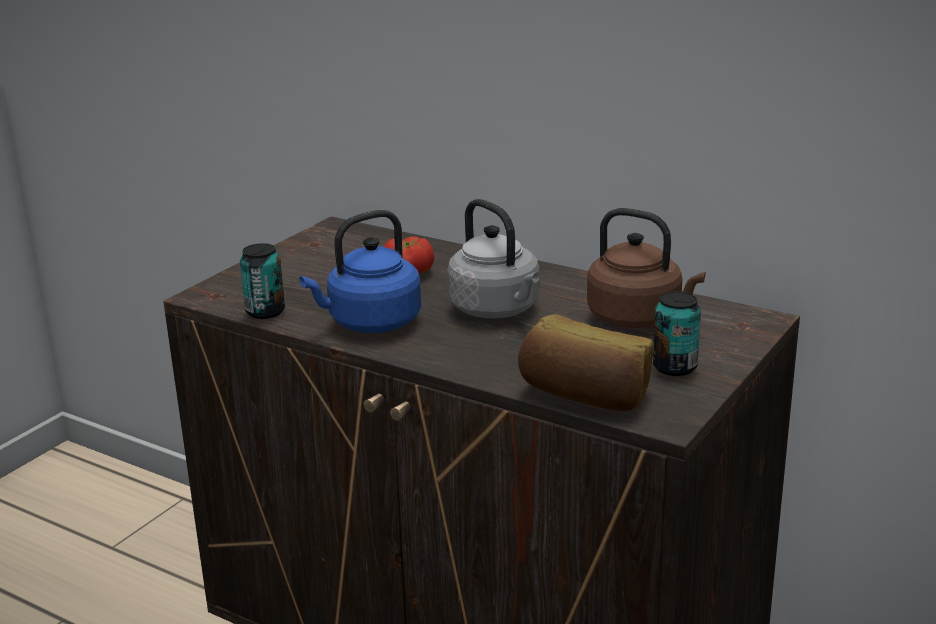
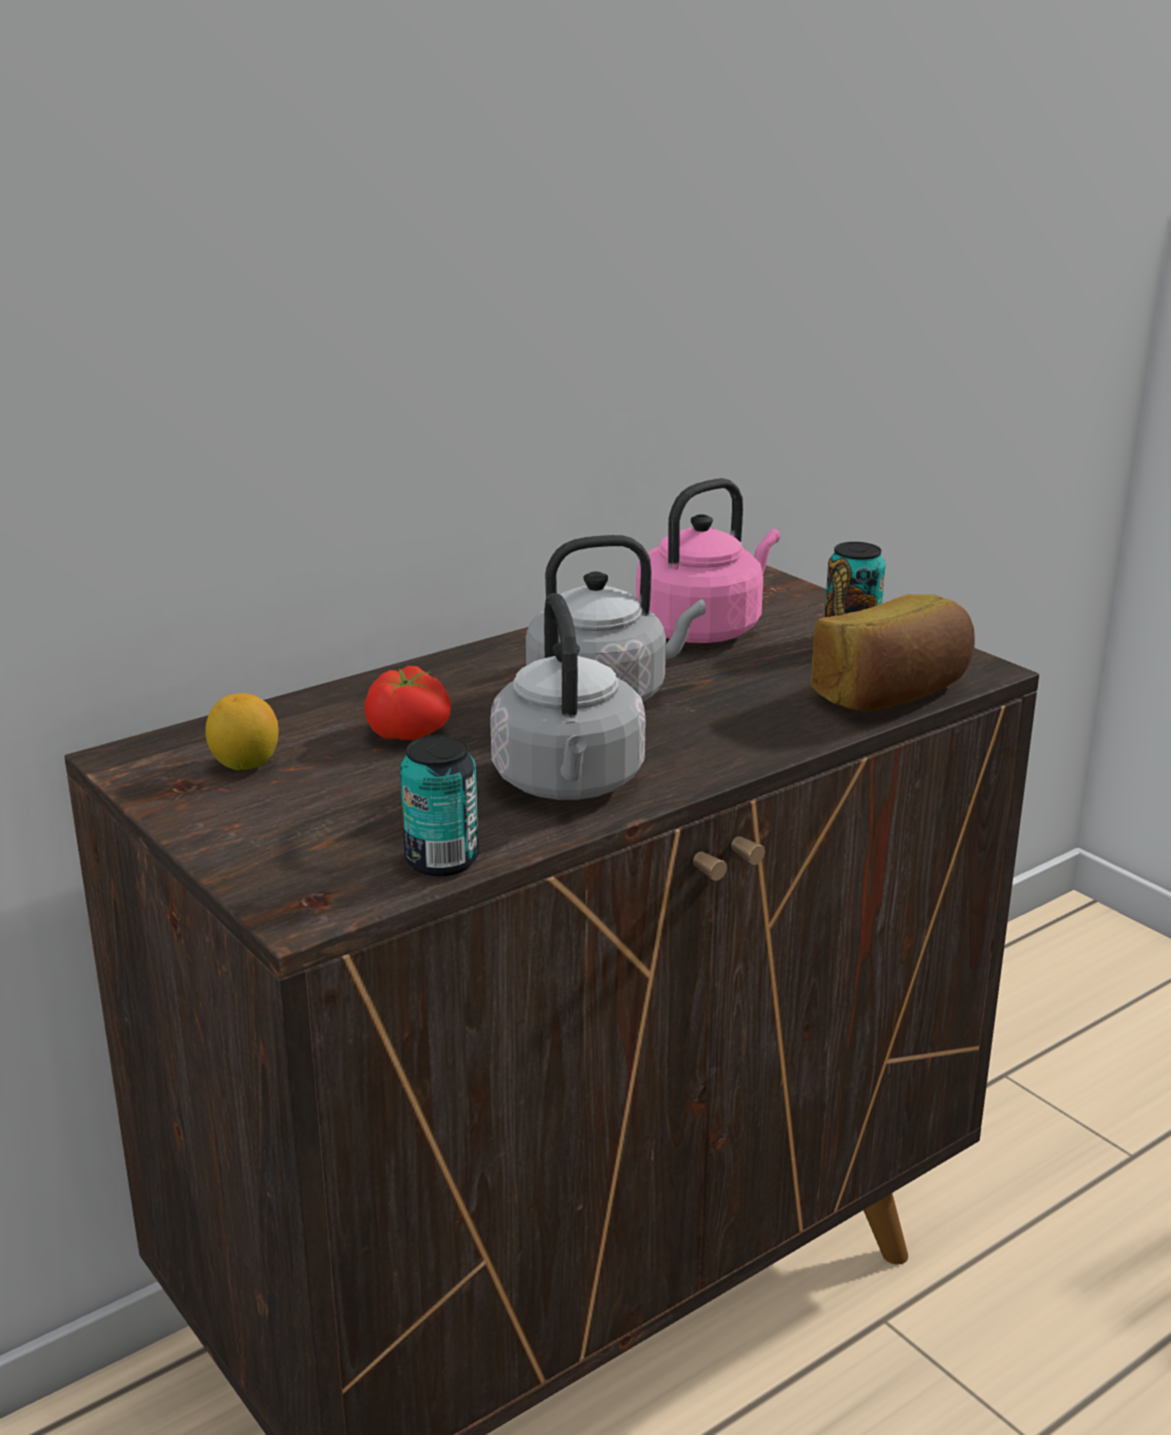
camera: 70 degrees left, 0 degrees up
blue kettle [299,210,421,333] -> grey kettle [490,593,646,800]
brown kettle [587,208,706,328] -> pink kettle [636,478,780,643]
none -> lemon [205,693,279,770]

